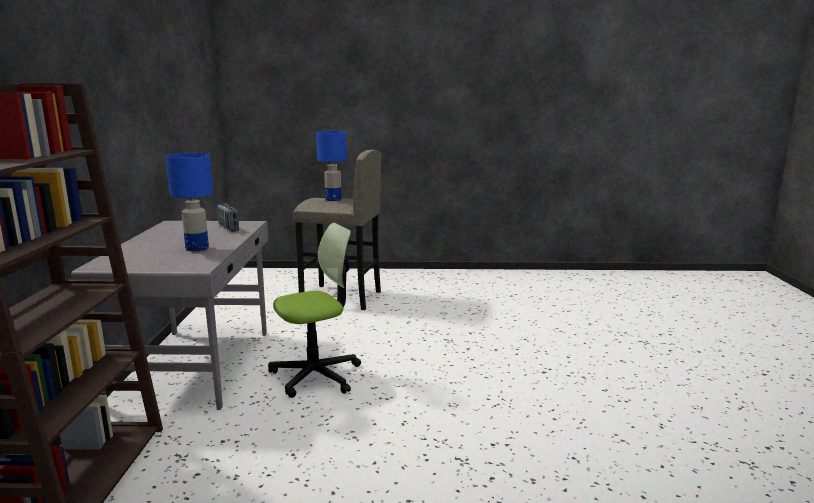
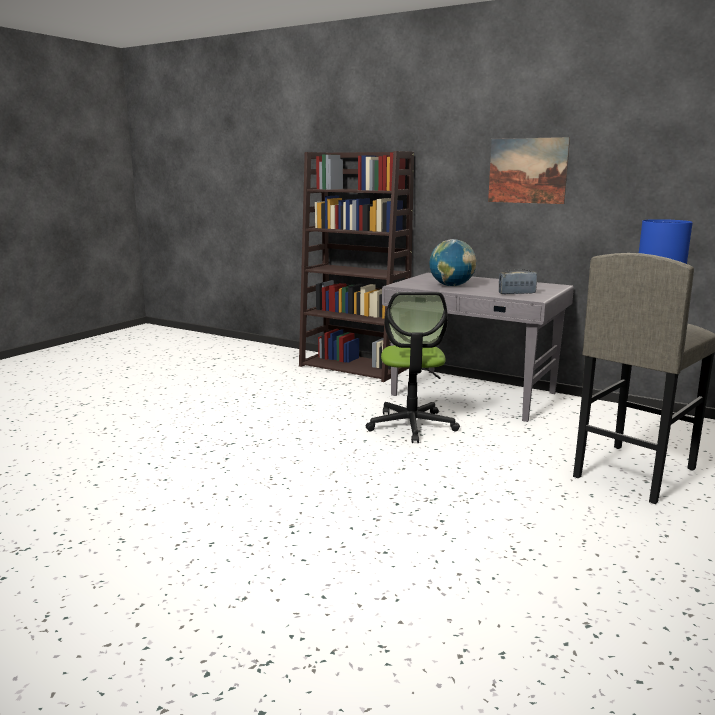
camera: 120 degrees right, 0 degrees up
blue table lamp [165,153,213,251] -> globe [429,239,476,287]
none -> picture [488,137,570,204]

